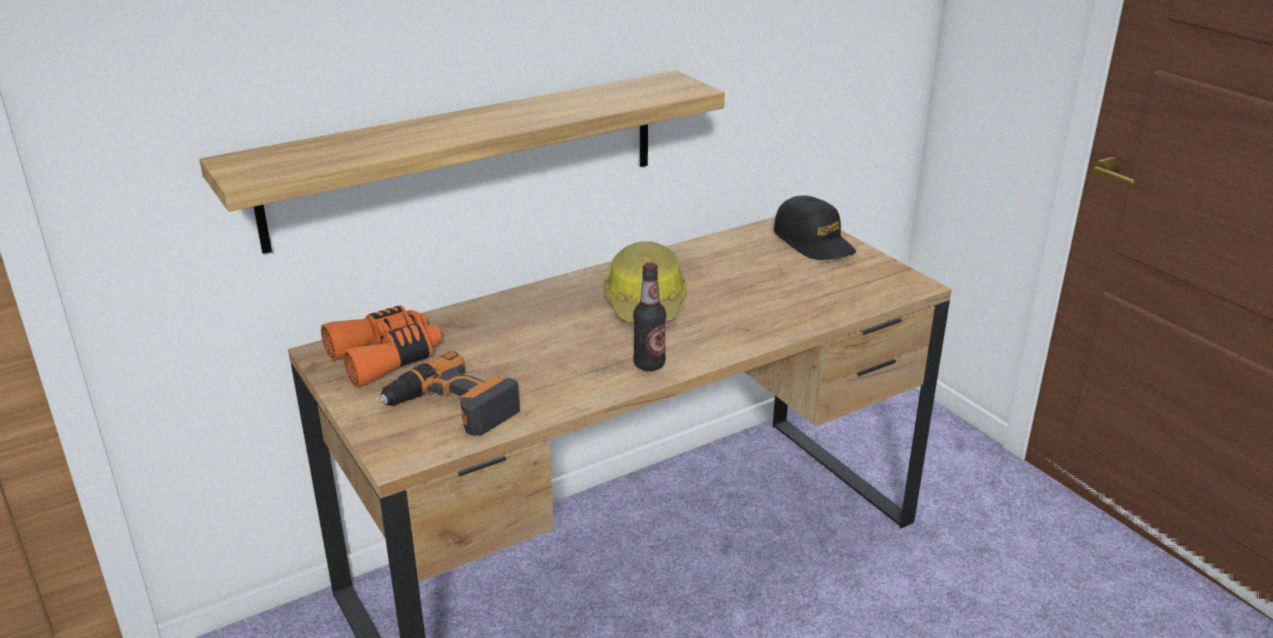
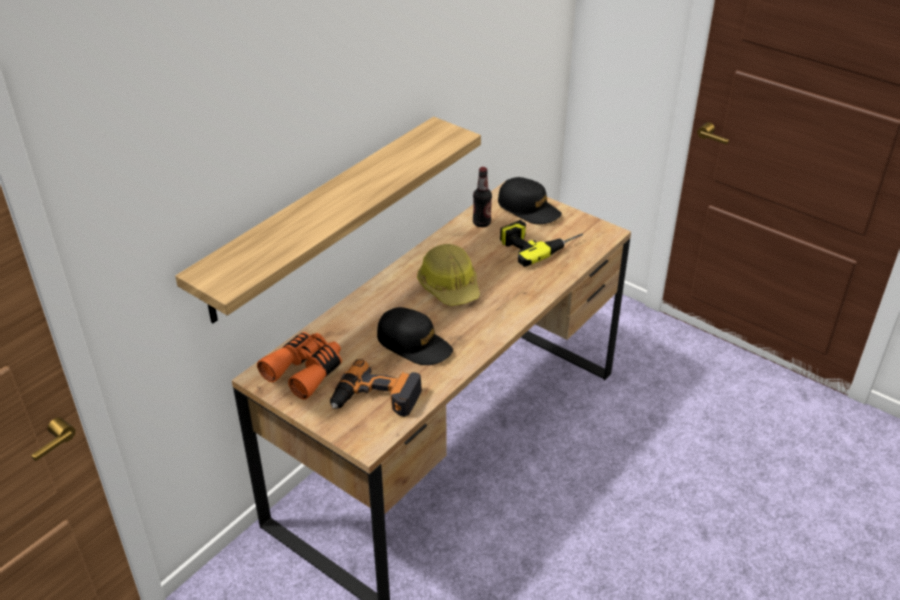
camera: 20 degrees left, 10 degrees up
bottle [633,263,666,371] -> bottle moved to [473,167,492,227]
none -> black cap [377,307,453,365]
none -> power drill [500,220,583,267]

